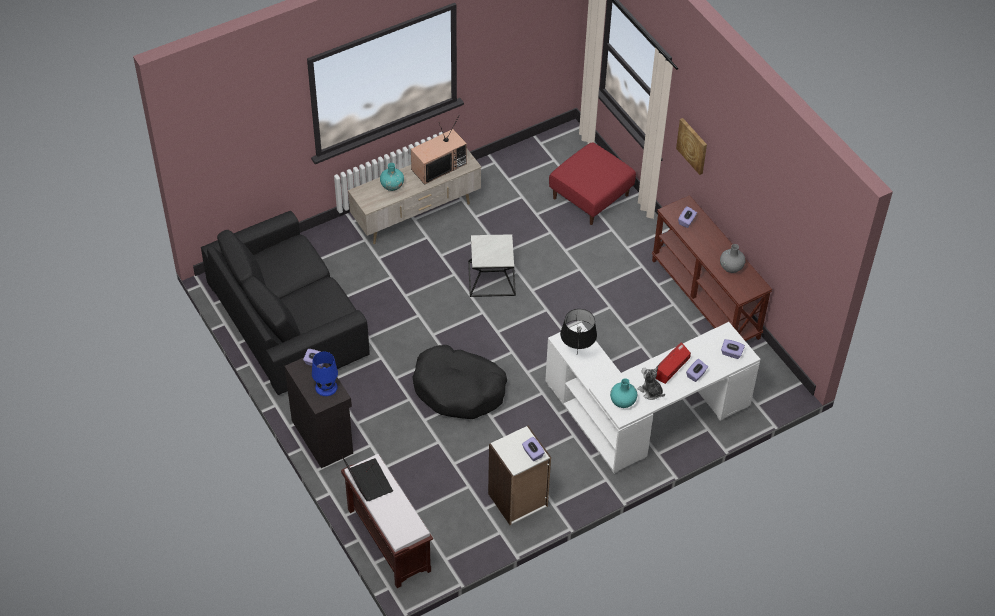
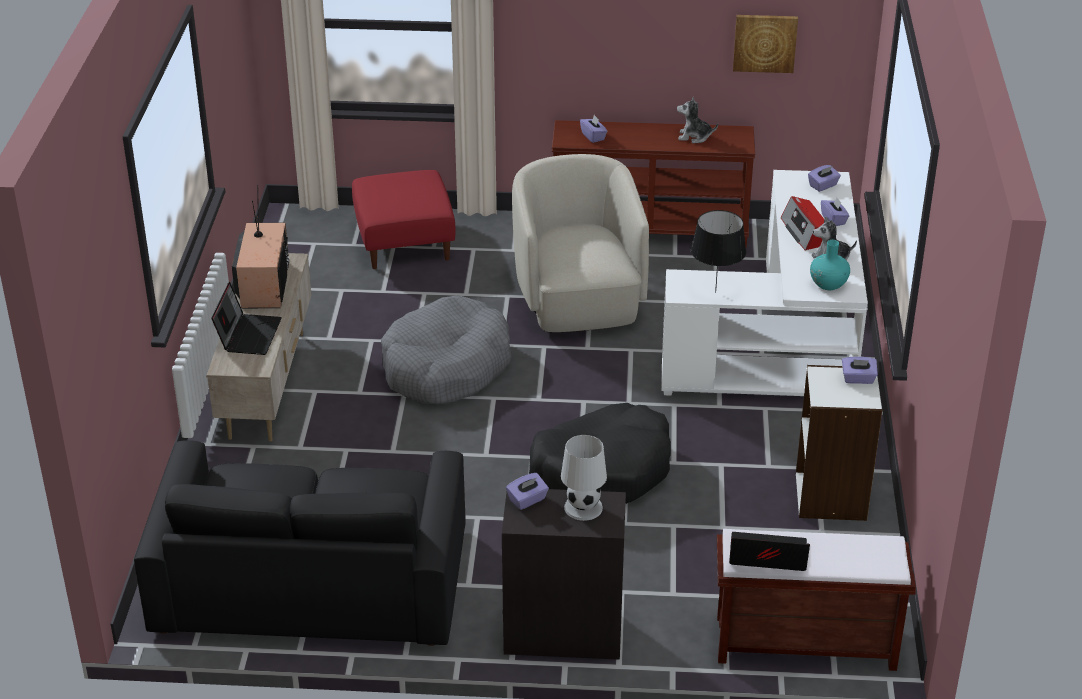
camera: 55 degrees left, 15 degrees down
blue table lamp [312,352,338,396] -> white table lamp [561,435,607,521]
turquoise vase [380,163,404,191] -> laptop [211,282,282,355]
side table [468,234,516,297] -> grey dog bed [381,295,511,404]
picture [676,118,707,175] -> picture moved to [733,15,798,73]
grey vase [720,244,746,273] -> plush toy [677,97,718,143]
none -> beige armchair [512,154,649,332]

